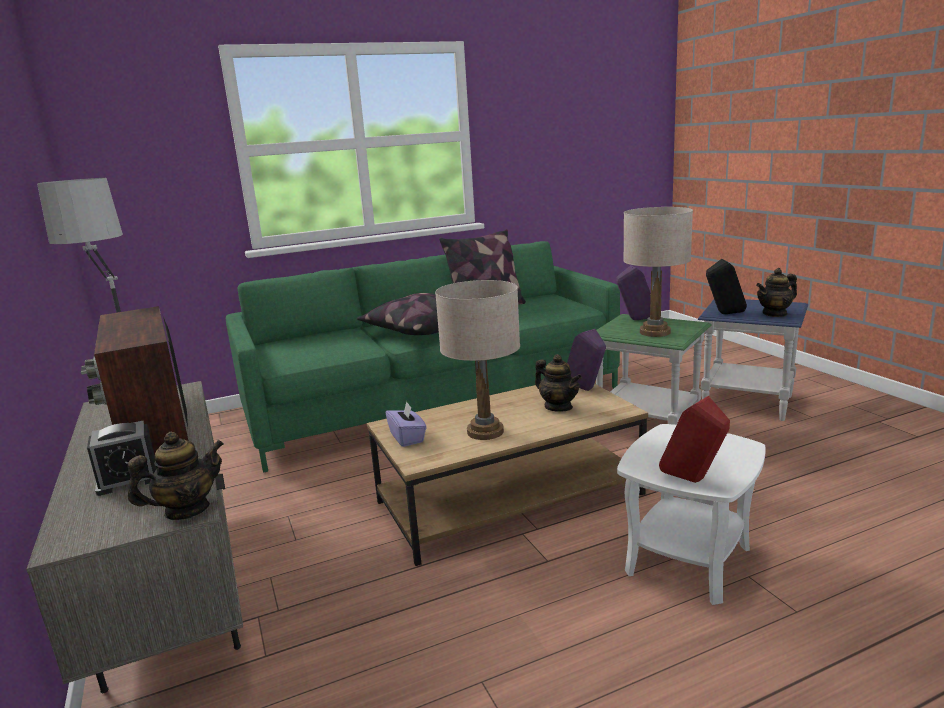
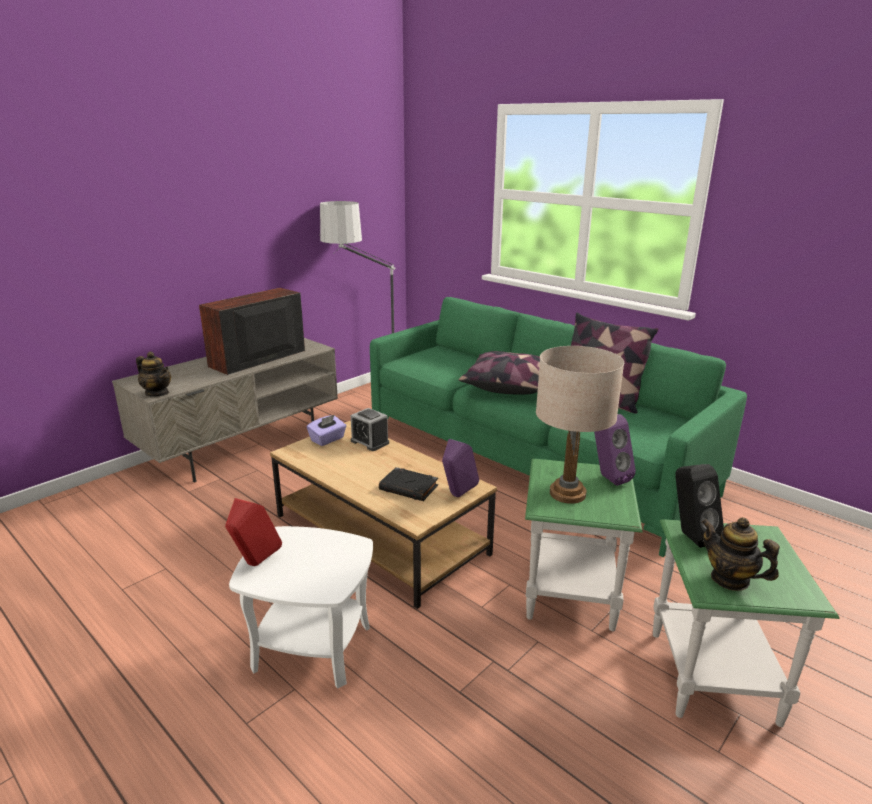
camera: 65 degrees right, 5 degrees up
alarm clock [87,421,157,496] -> alarm clock moved to [351,408,389,451]
beige table lamp [435,280,520,440] -> none
teapot [535,354,582,412] -> black book [379,467,438,501]
blue side table [698,299,808,421] -> green side table [653,520,839,727]

